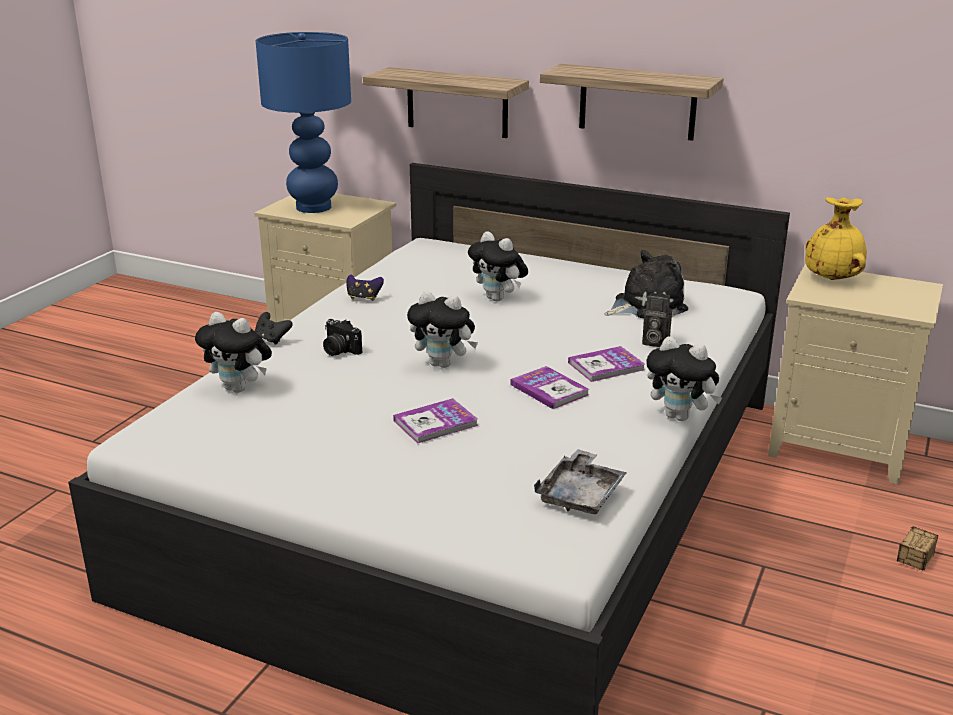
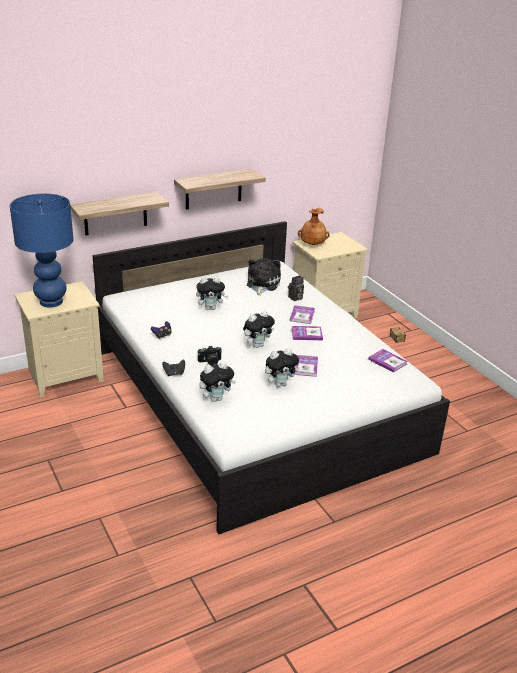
camera: 55 degrees left, 5 degrees up
grey tray [534,449,627,514] -> book [368,349,408,373]
plush toy [647,336,722,421] -> plush toy moved to [265,348,300,387]
yellow vase [805,197,867,280] -> brown vase [298,208,330,245]

